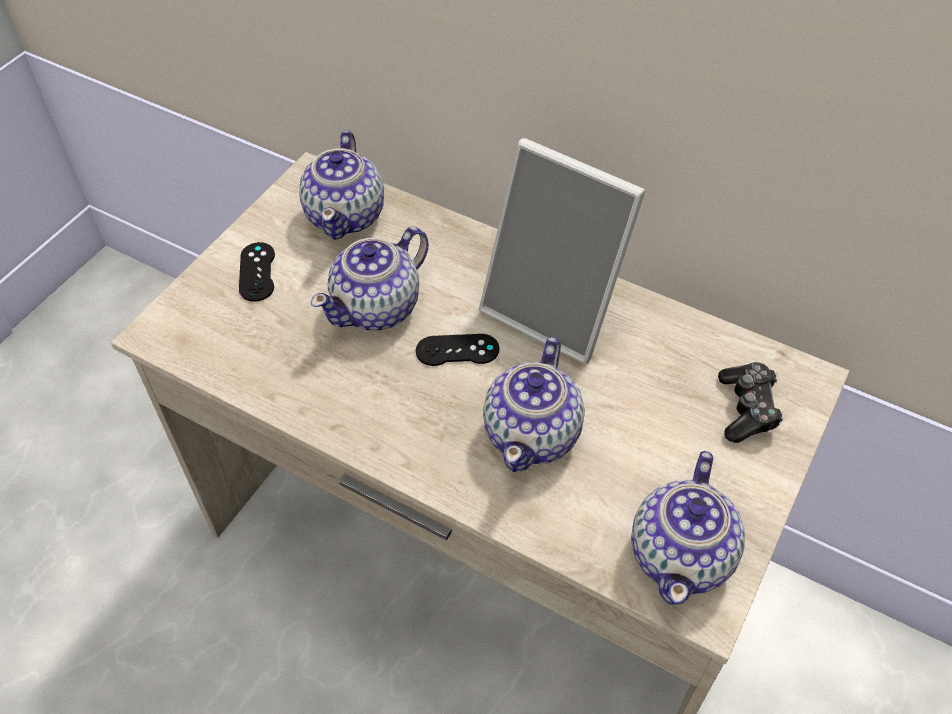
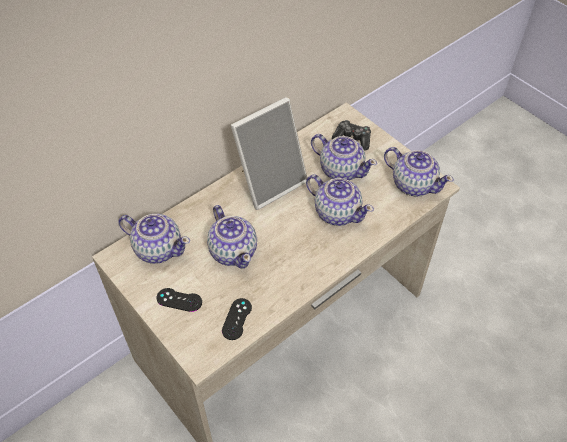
camera: 70 degrees left, 0 degrees up
black game controller [416,334,499,366] -> black game controller moved to [222,298,252,340]
none -> teapot [311,134,377,181]

